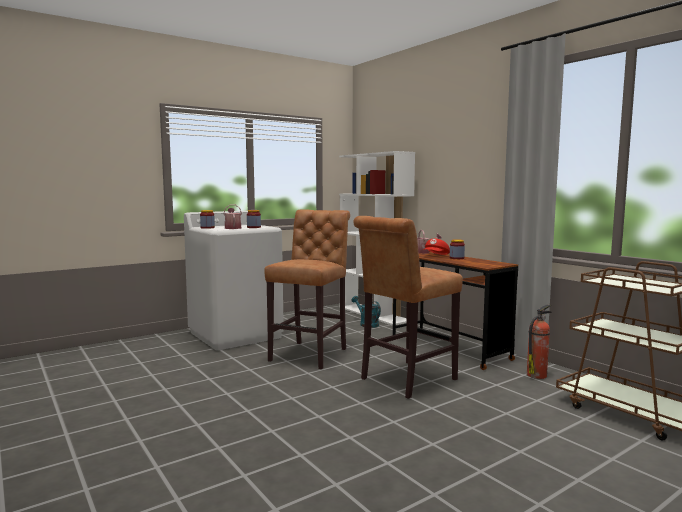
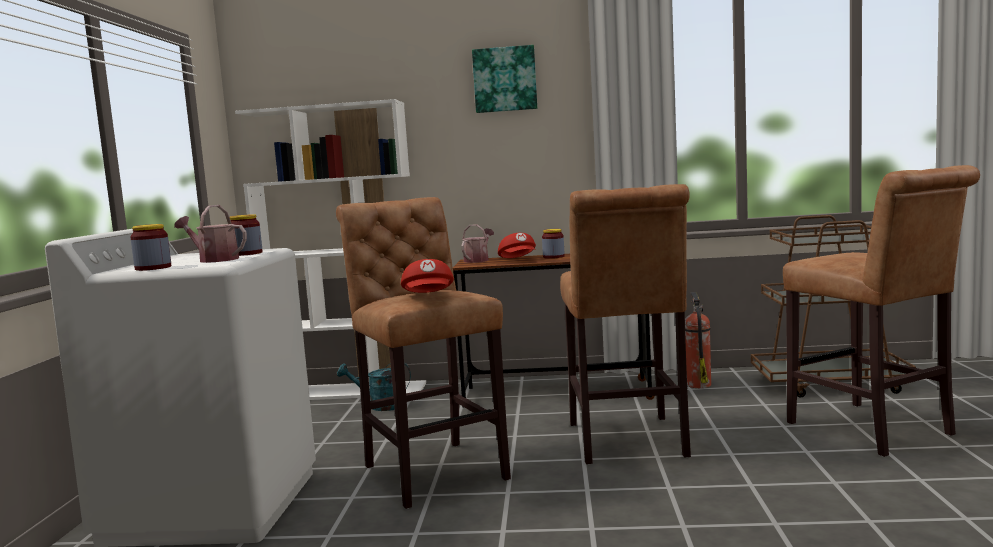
camera: 50 degrees left, 0 degrees up
none -> red cap [401,259,454,293]
none -> picture [472,45,537,113]
none -> brown stool [783,165,980,457]

